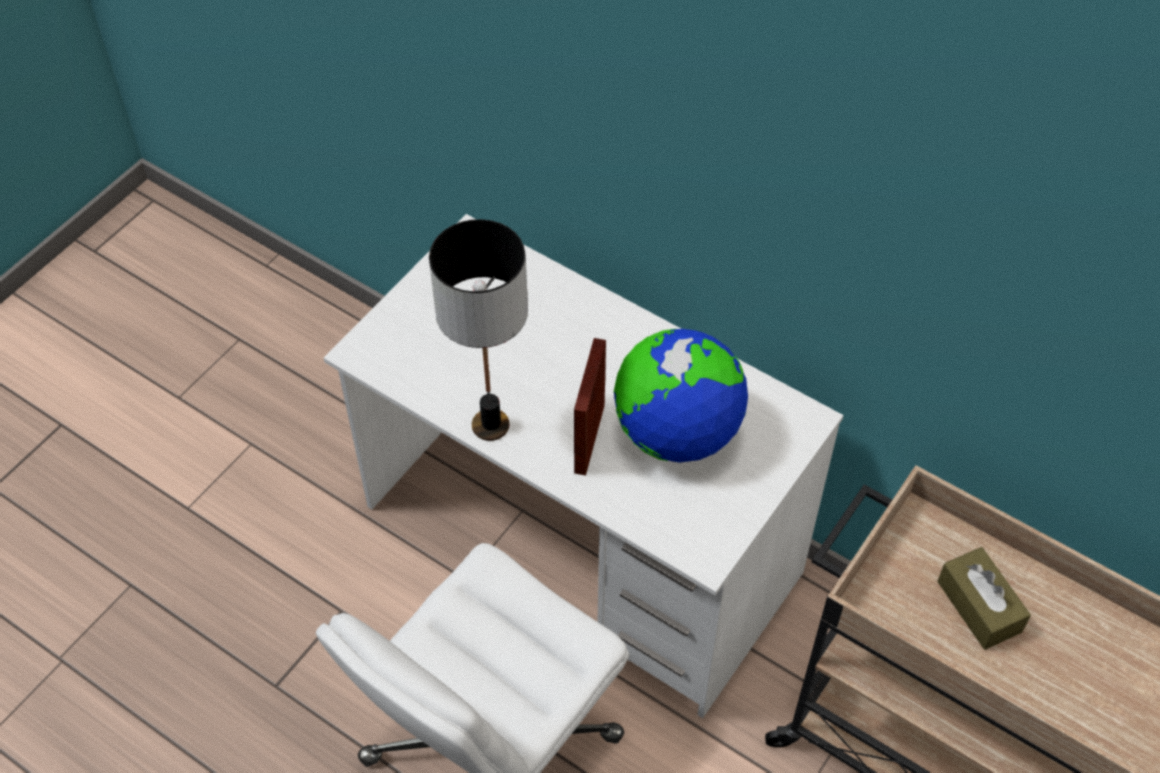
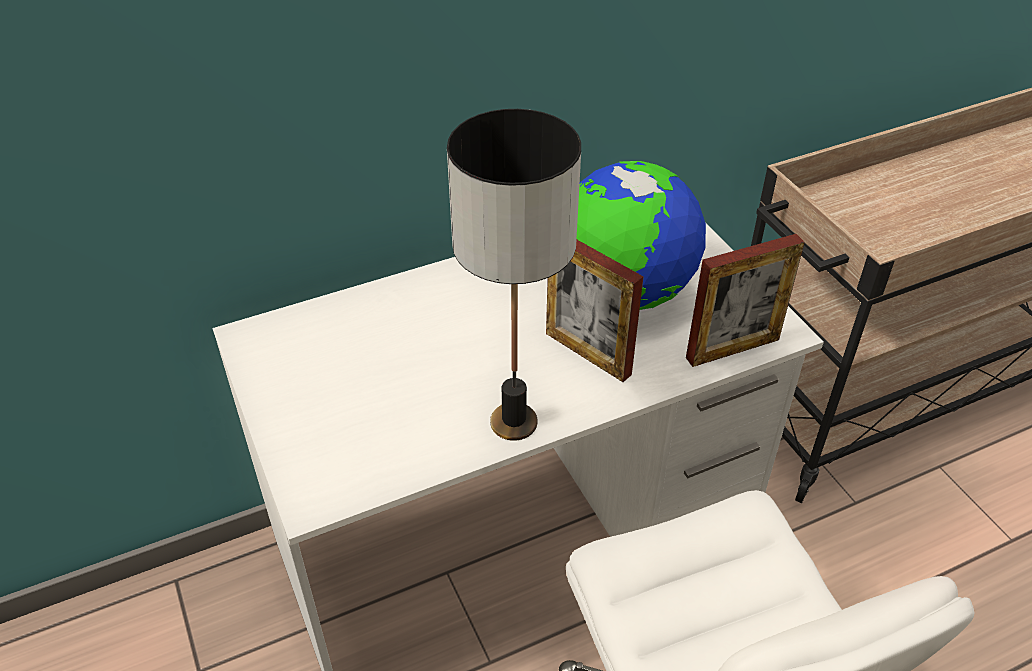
camera: 60 degrees left, 10 degrees down
brown tissue box [937,547,1031,650] -> none
none -> picture frame [686,234,805,367]

